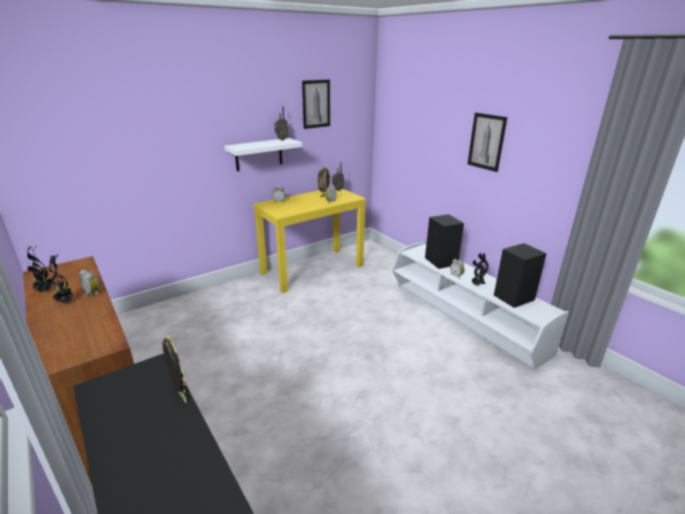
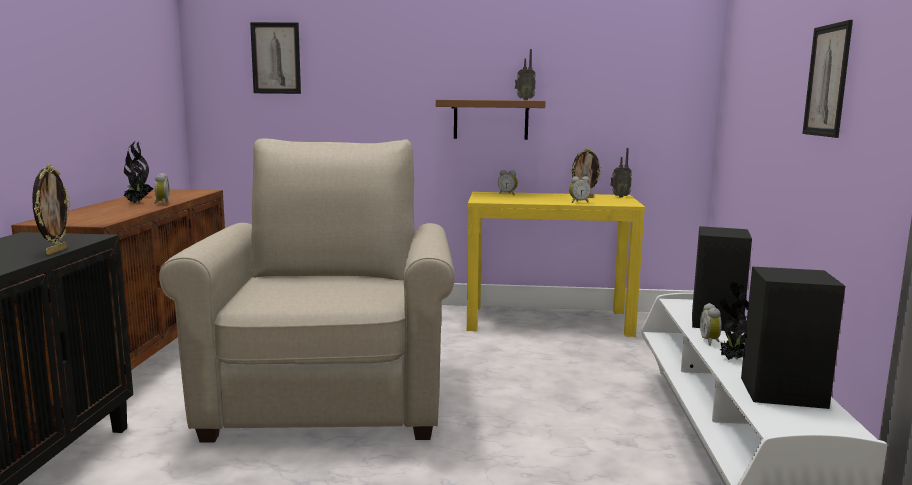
camera: 40 degrees right, 15 degrees down
white shelf [224,138,302,171] -> brown shelf [436,100,546,140]
picture [302,80,330,129] -> picture moved to [250,22,301,94]
none -> beige armchair [159,138,455,443]

